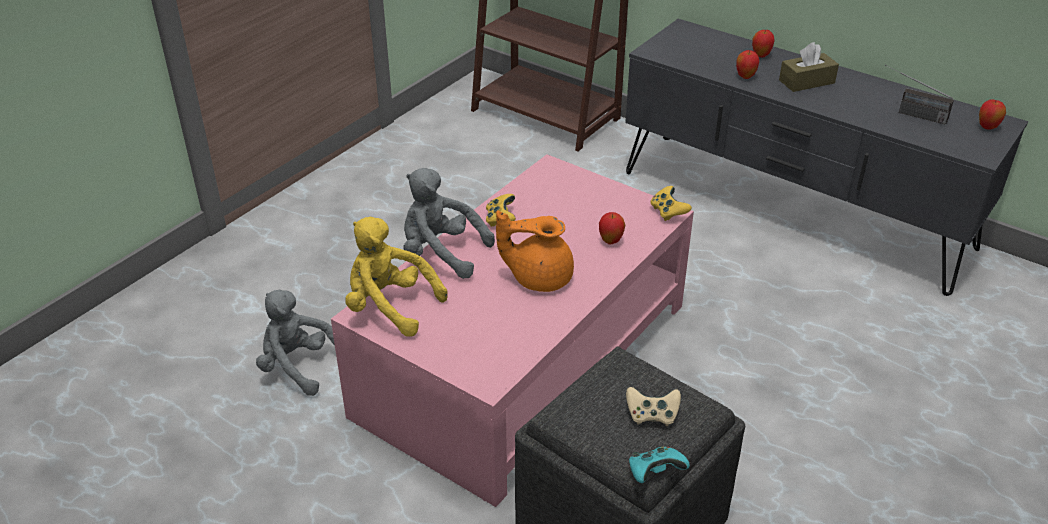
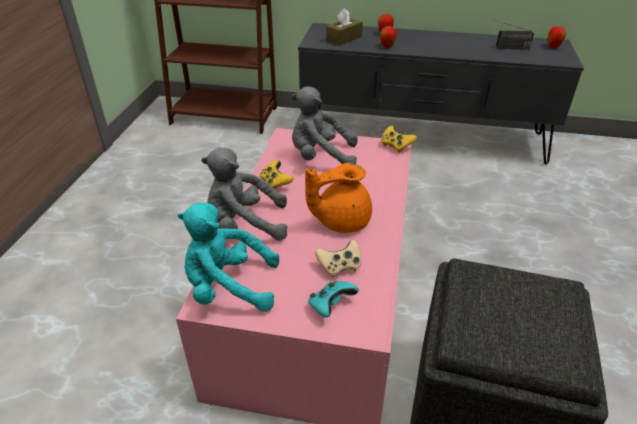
camera: 25 degrees left, 0 degrees up
grey plush toy [256,290,335,396] -> grey plush toy moved to [292,86,358,165]
yellow plush toy [345,217,448,337] -> turquoise plush toy [178,203,279,312]
apple [599,212,625,244] -> none
beige game controller [626,387,681,426] -> beige game controller moved to [315,240,361,277]
turquoise game controller [629,446,690,483] -> turquoise game controller moved to [308,281,359,317]
brown tissue box [779,42,839,92] -> brown tissue box moved to [326,8,363,46]

